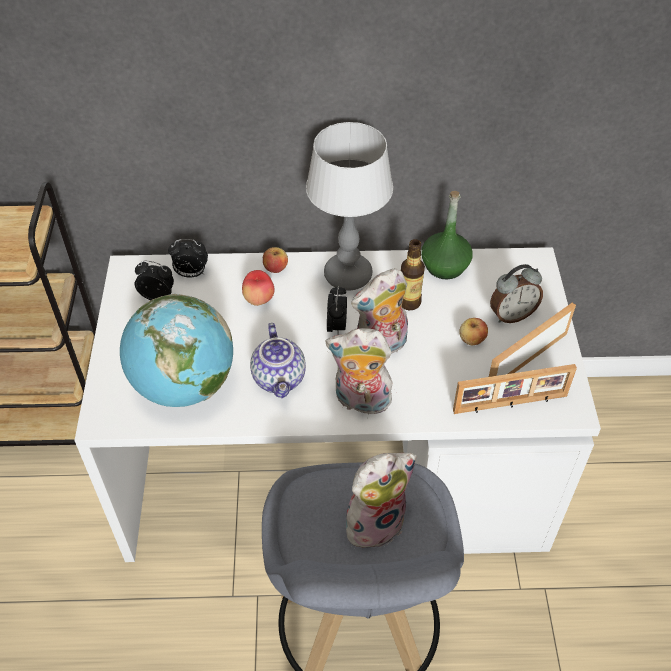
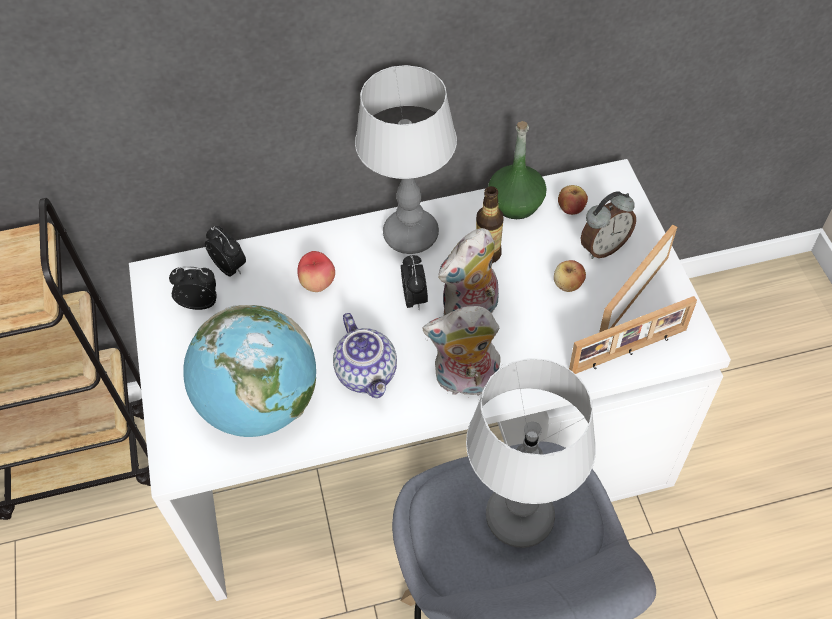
camera: 10 degrees left, 5 degrees up
alarm clock [168,239,208,278] -> alarm clock turned 120 degrees counterclockwise [205,226,246,277]
apple [263,247,288,273] -> apple moved to [558,185,588,215]
plush toy [346,453,417,548] -> table lamp [466,358,596,548]

